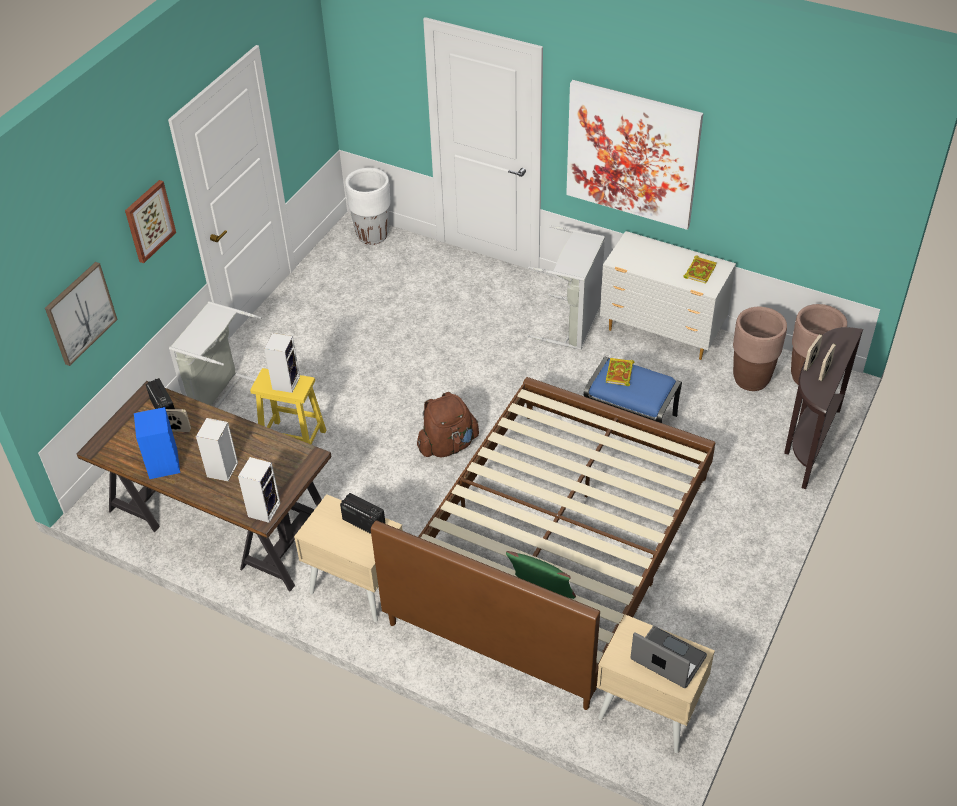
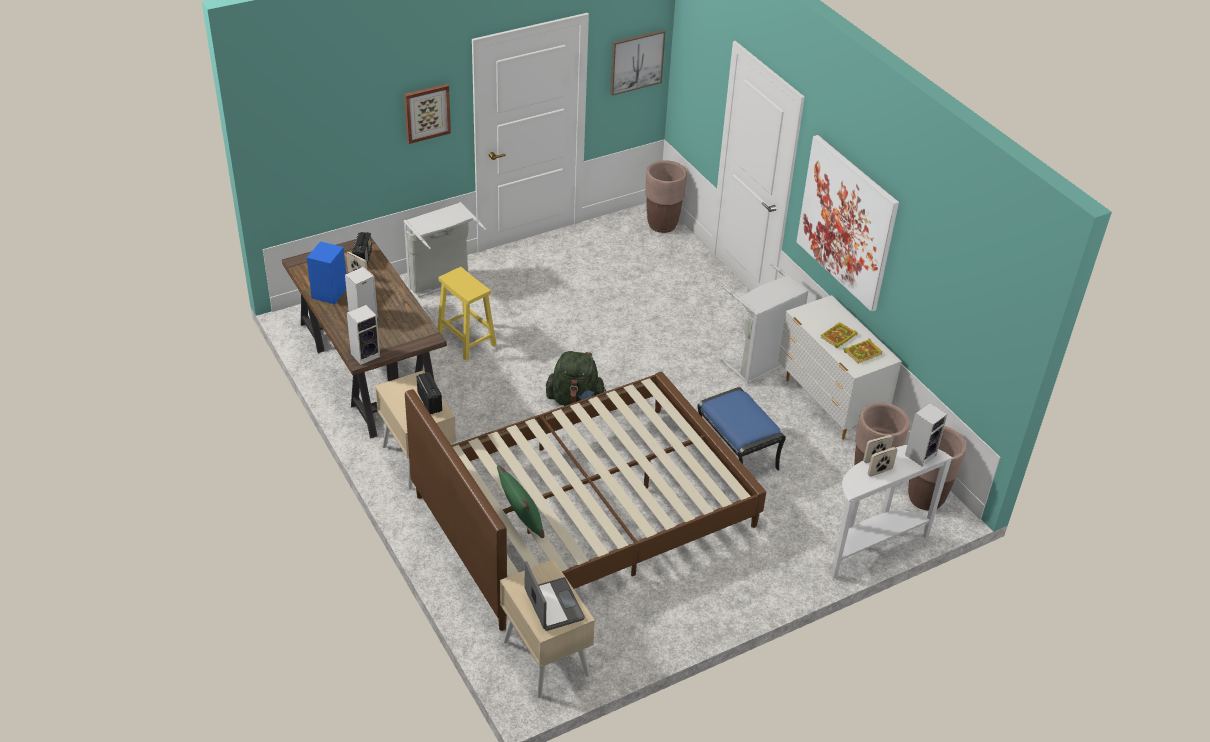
camera: 30 degrees right, 5 degrees down
picture [45,262,118,366] -> picture moved to [610,30,666,96]
speaker [264,333,300,393] -> speaker moved to [905,403,948,467]
white planter [345,168,391,245] -> brown planter [645,160,687,233]
brown backpack [417,392,479,458] -> green backpack [546,351,606,406]
book [606,358,634,386] -> book moved to [820,322,858,348]
brown console table [784,327,863,489] -> white console table [831,445,953,578]

